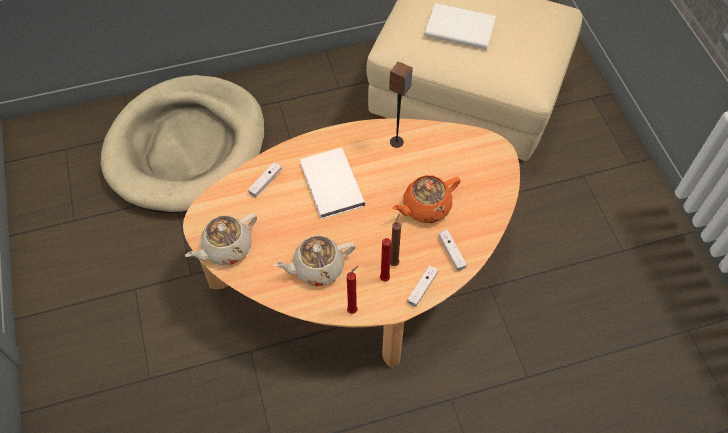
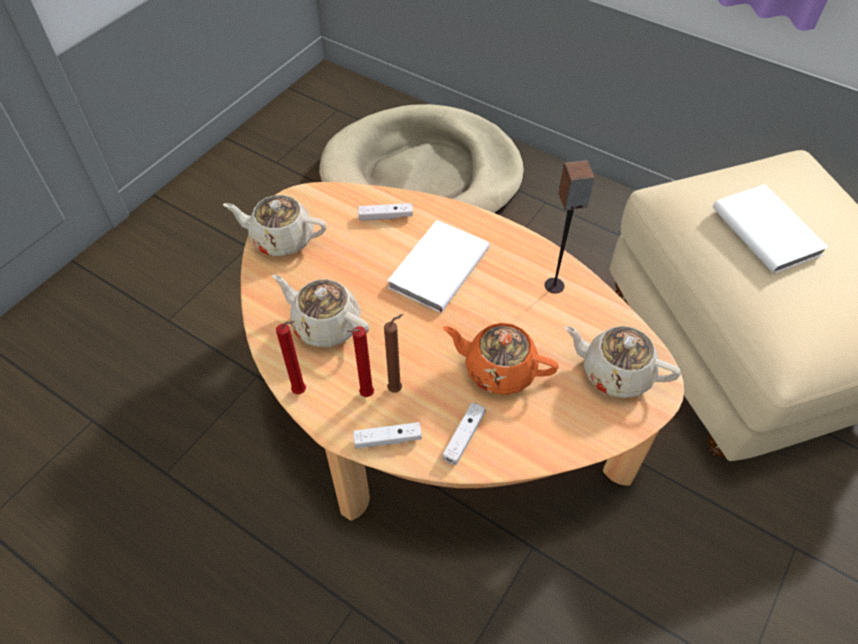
camera: 50 degrees right, 5 degrees down
none -> beige teapot [565,326,681,398]

